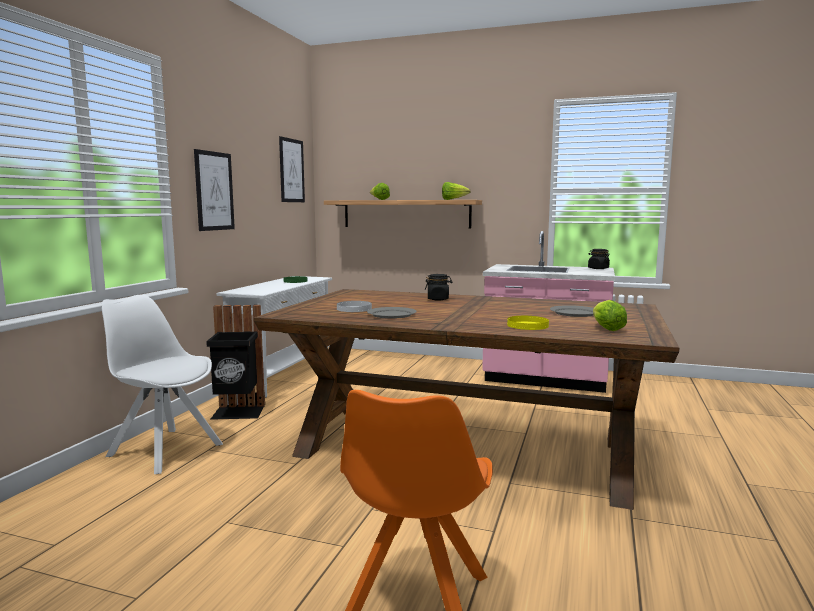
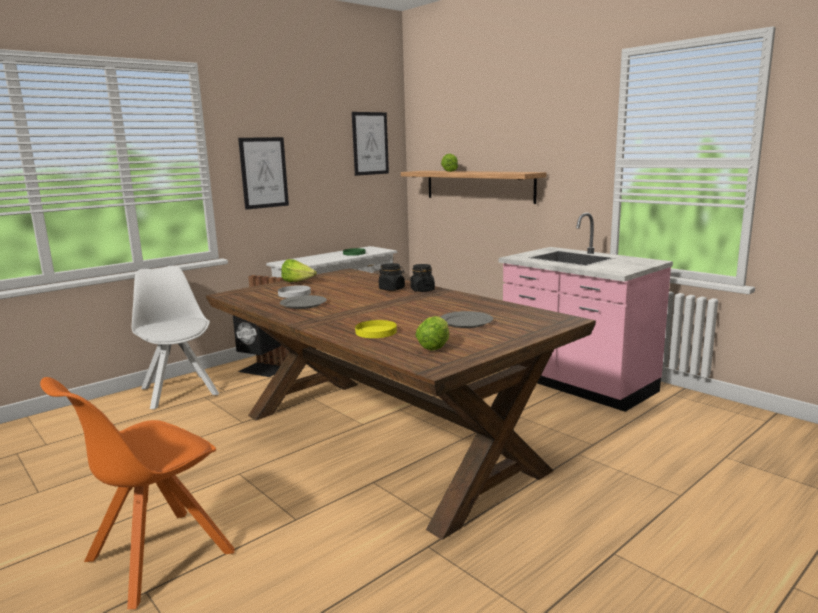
camera: 30 degrees right, 5 degrees up
lettuce [442,182,471,200] -> lettuce moved to [281,259,317,282]
black jar [588,249,610,269] -> black jar moved to [410,264,435,292]

